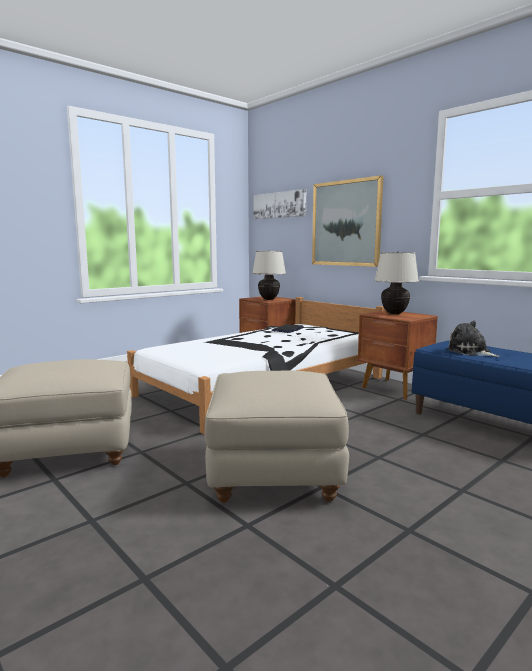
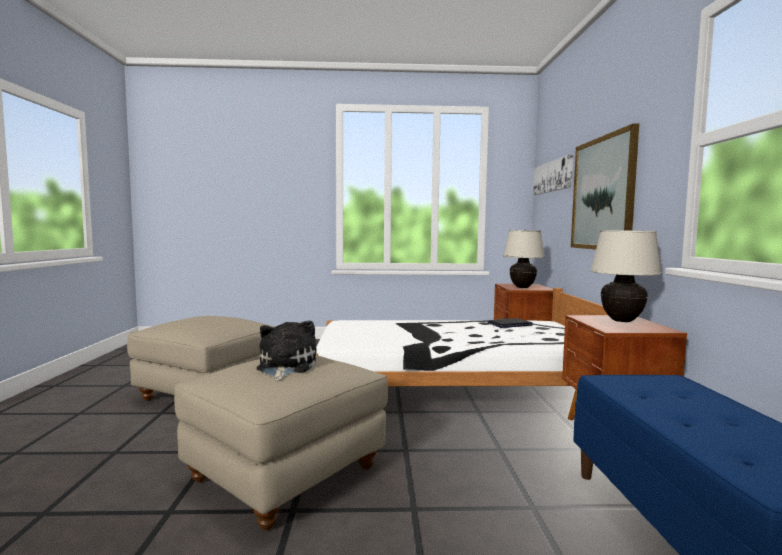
camera: 40 degrees right, 5 degrees down
plush toy [447,320,500,357] -> plush toy moved to [257,320,317,381]

